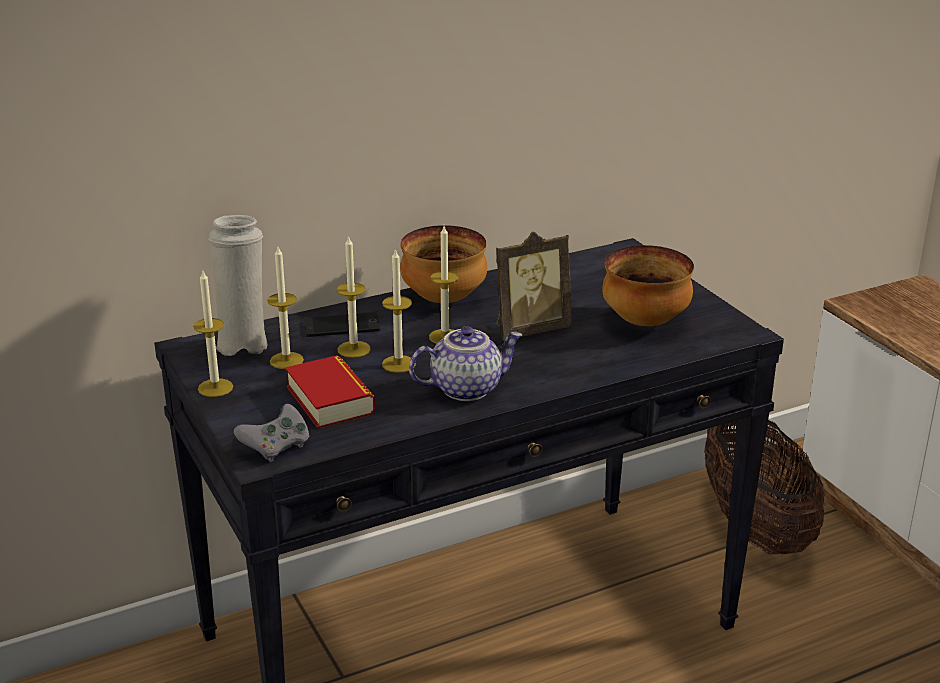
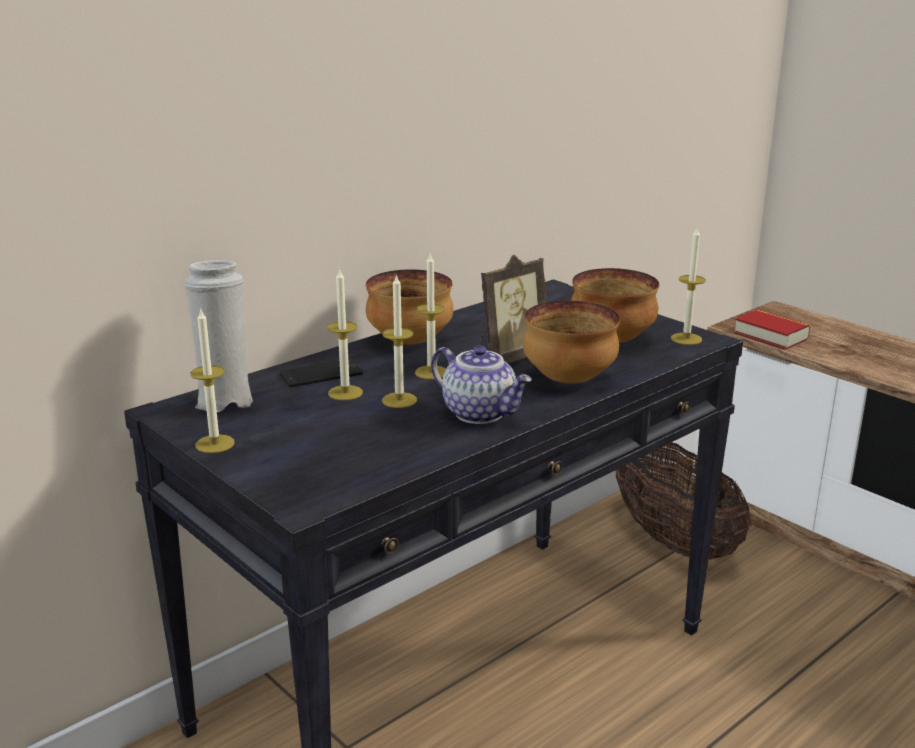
camera: 15 degrees left, 5 degrees down
grey game controller [234,404,309,462] -> none
candle [267,247,304,369] -> candle moved to [671,228,706,345]
book [285,355,375,429] -> book moved to [734,310,810,350]
teapot [409,326,523,401] -> teapot turned 75 degrees clockwise [431,345,532,424]
none -> bowl [523,301,620,384]

